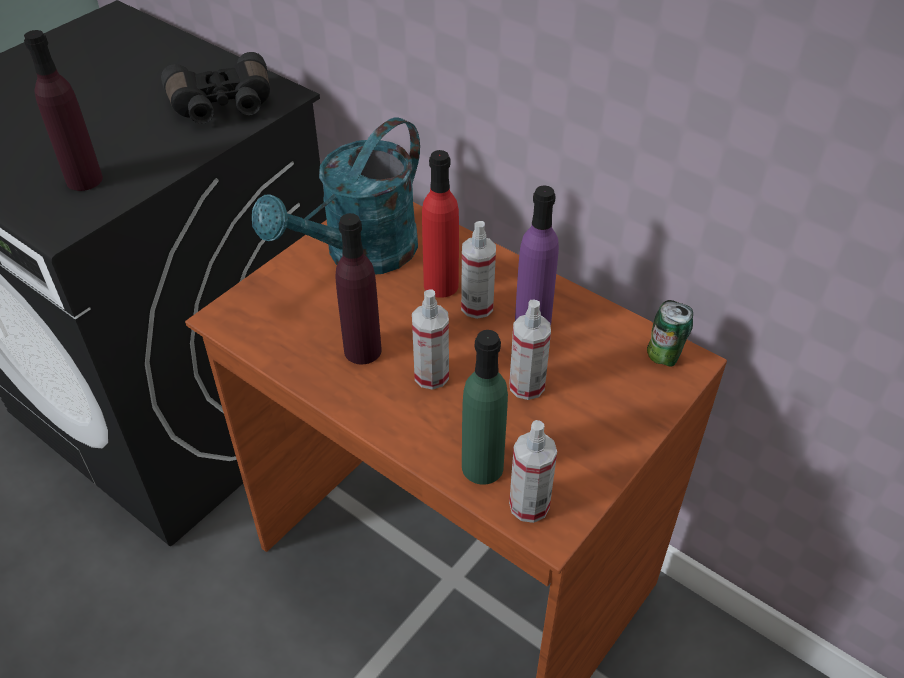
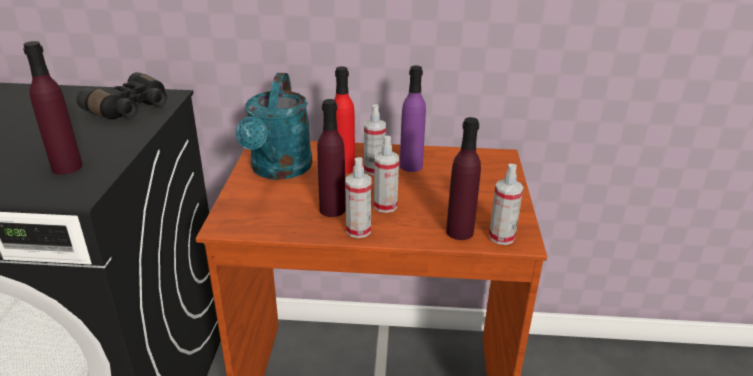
camera: 35 degrees left, 15 degrees down
green bottle [462,330,508,485] -> purple bottle [446,117,481,240]
spray bottle [509,300,551,400] -> spray bottle moved to [346,157,372,238]
can [647,300,693,367] -> none

